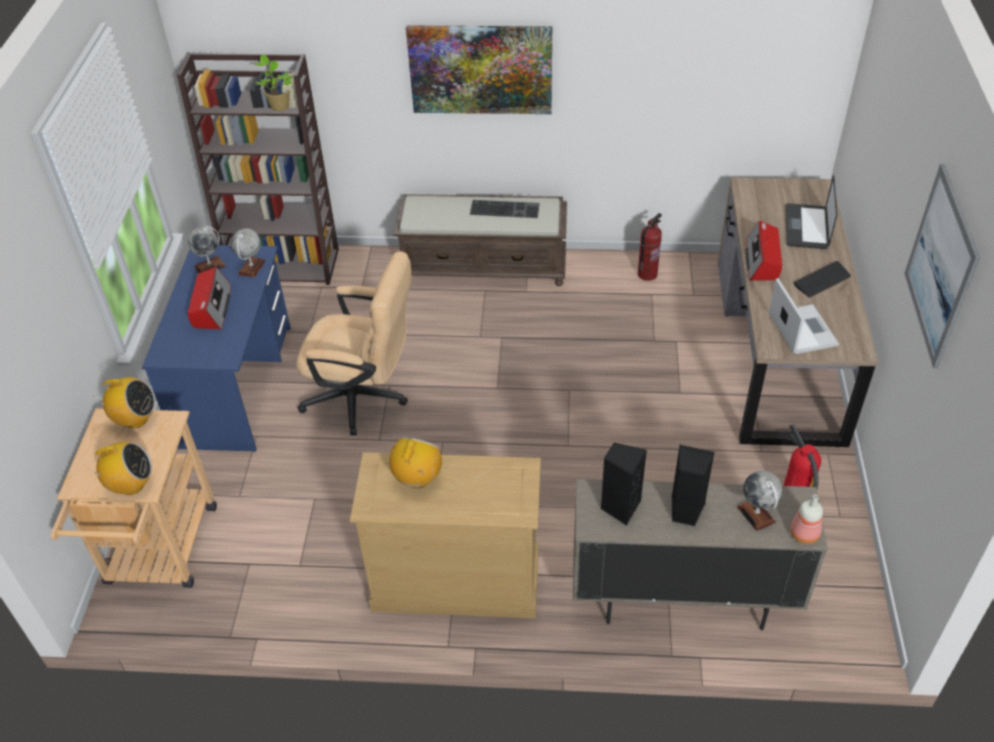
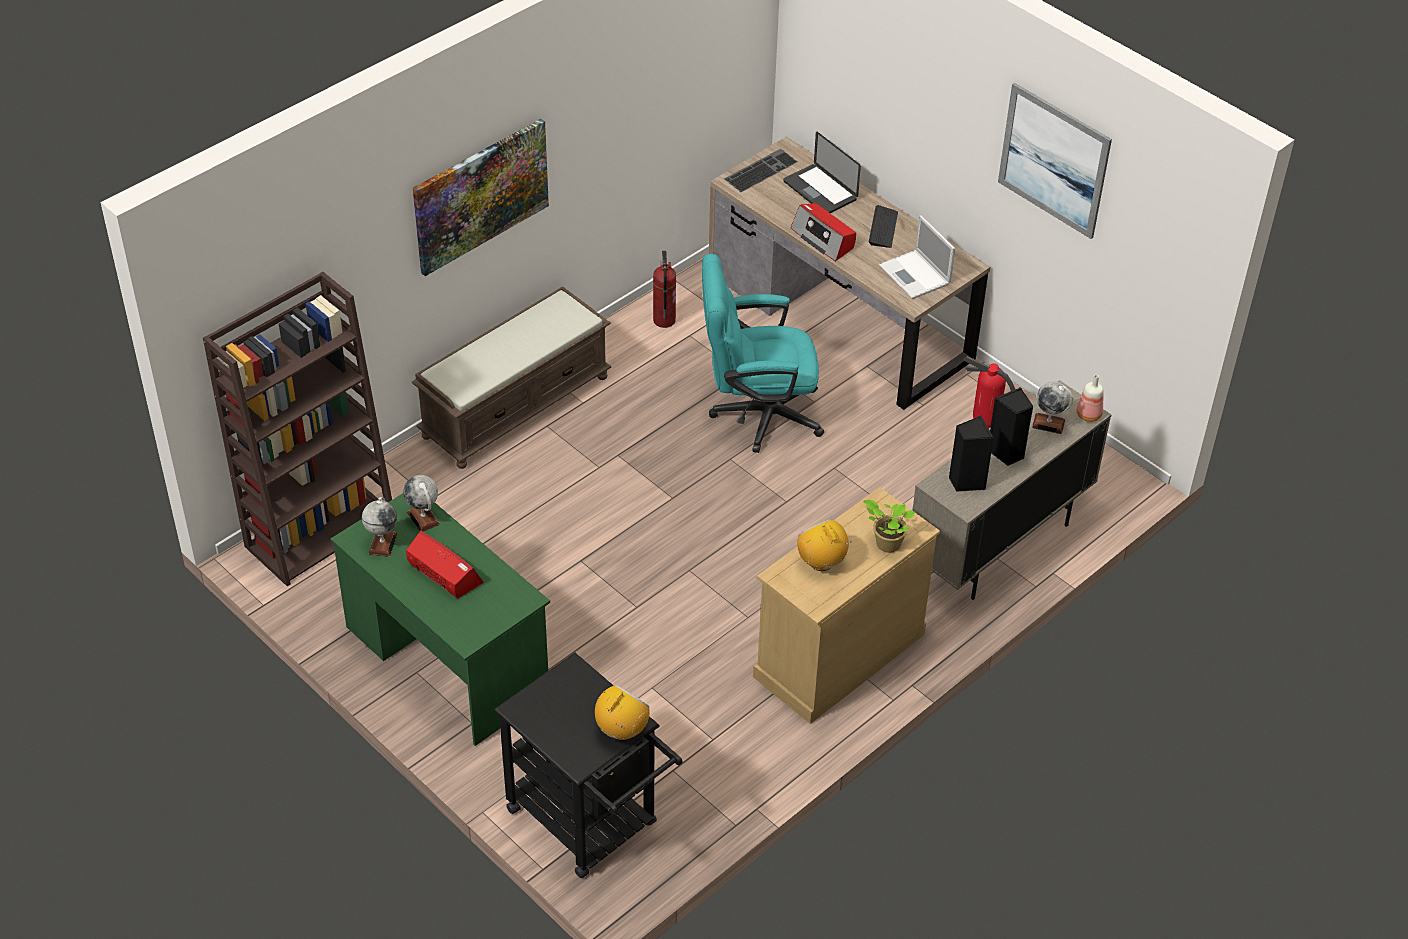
camera: 50 degrees left, 0 degrees up
beige cart [51,408,217,588] -> black cart [494,652,683,878]
radio [96,377,155,428] -> none
blue desk [142,245,291,452] -> green desk [330,493,550,746]
potted plant [255,54,293,111] -> potted plant moved to [863,499,915,553]
beige office chair [297,251,411,436] -> none
keyboard [470,200,540,218] -> keyboard moved to [724,149,797,192]
laptop [769,278,839,354] -> laptop turned 150 degrees counterclockwise [879,215,955,299]
none -> turquoise office chair [702,254,824,453]

